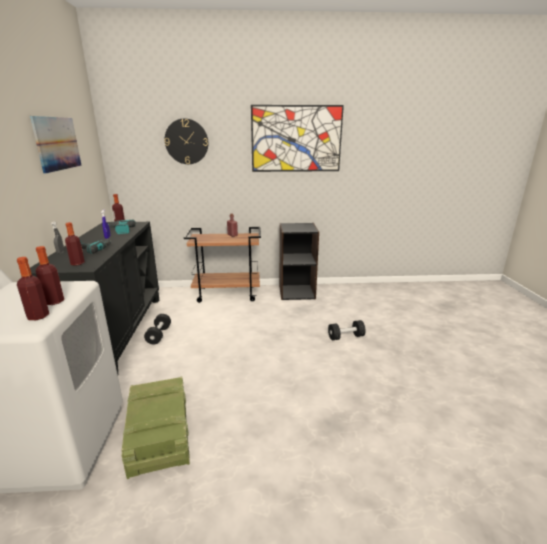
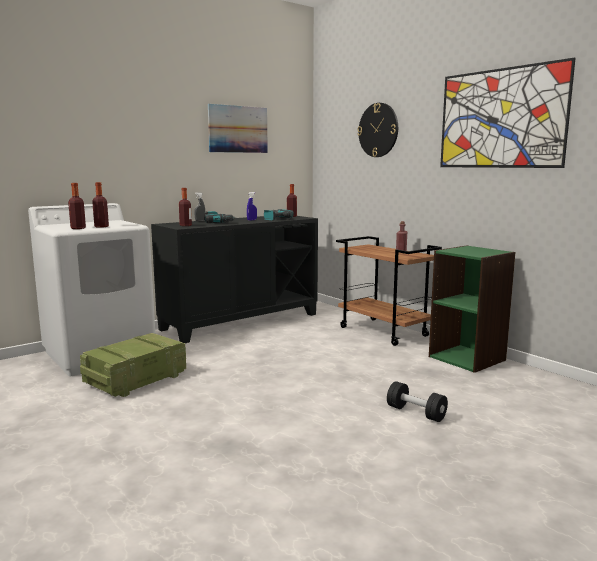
camera: 55 degrees right, 10 degrees down
black dumbbell [144,314,171,345] -> none
black bookcase [279,223,319,300] -> green bookcase [429,245,515,373]

